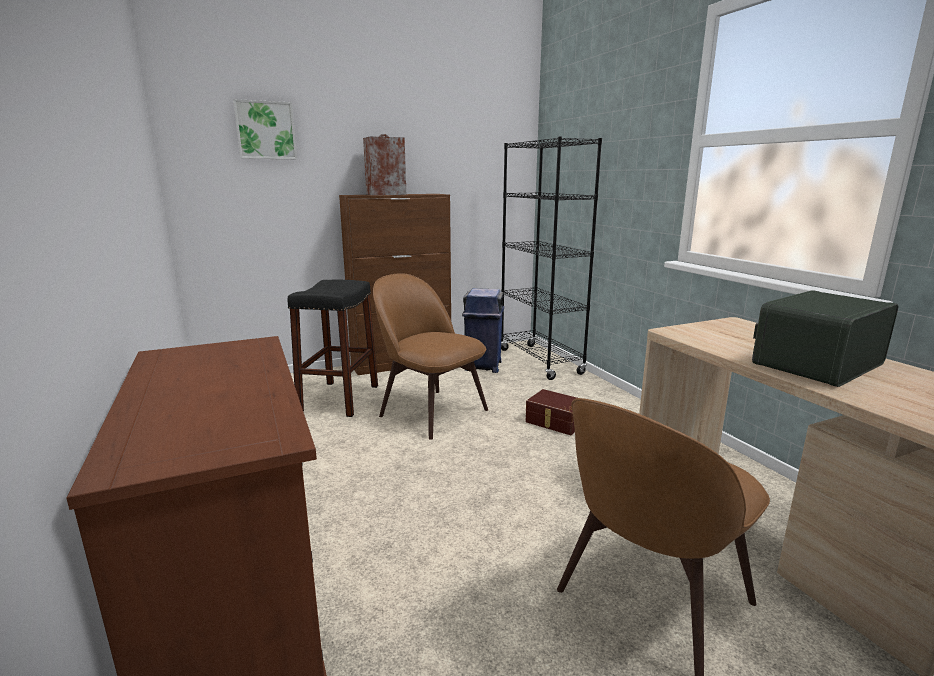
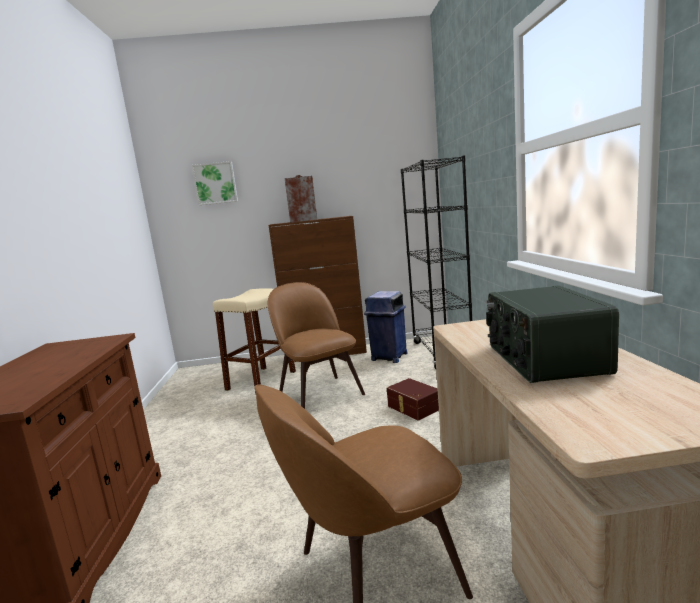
camera: 20 degrees right, 5 degrees down
black stool [288,279,378,417] -> beige stool [213,288,296,393]
radio [752,290,899,387] -> radio turned 75 degrees counterclockwise [486,285,619,383]

